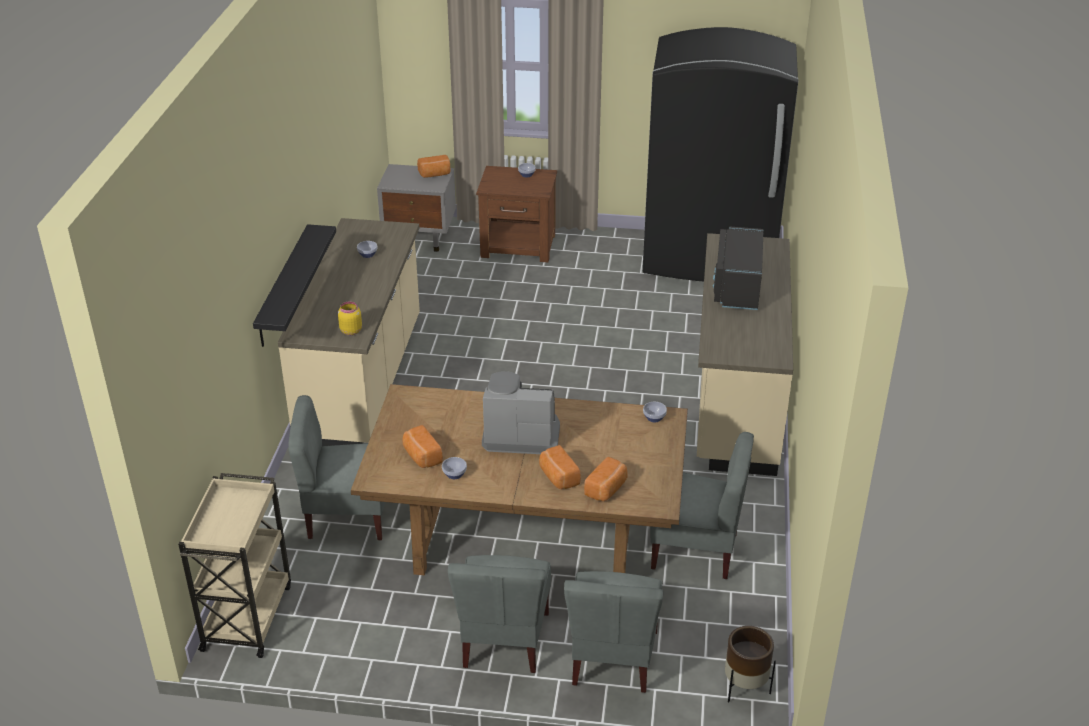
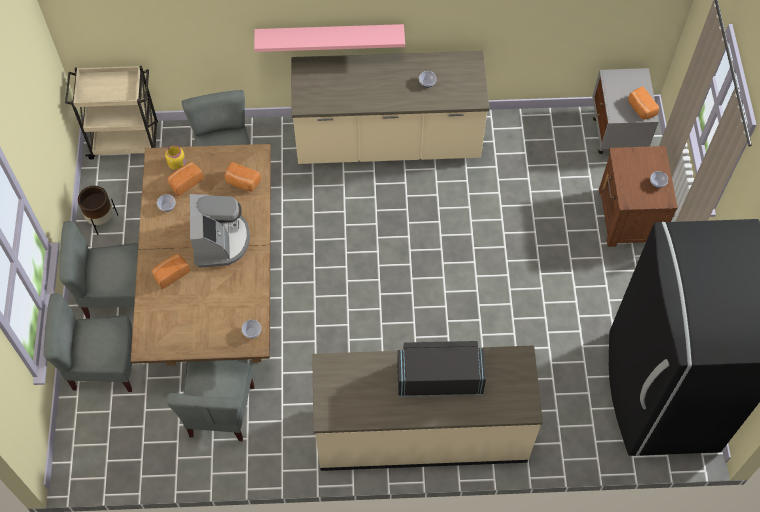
camera: 80 degrees right, 25 degrees up
black shelf [253,224,336,347] -> pink shelf [254,24,405,52]
yellow jar [338,302,362,335] -> yellow jar moved to [165,145,186,170]
bread [584,457,627,501] -> bread moved to [225,162,261,191]
brown planter [725,626,776,702] -> brown planter moved to [78,186,118,235]

